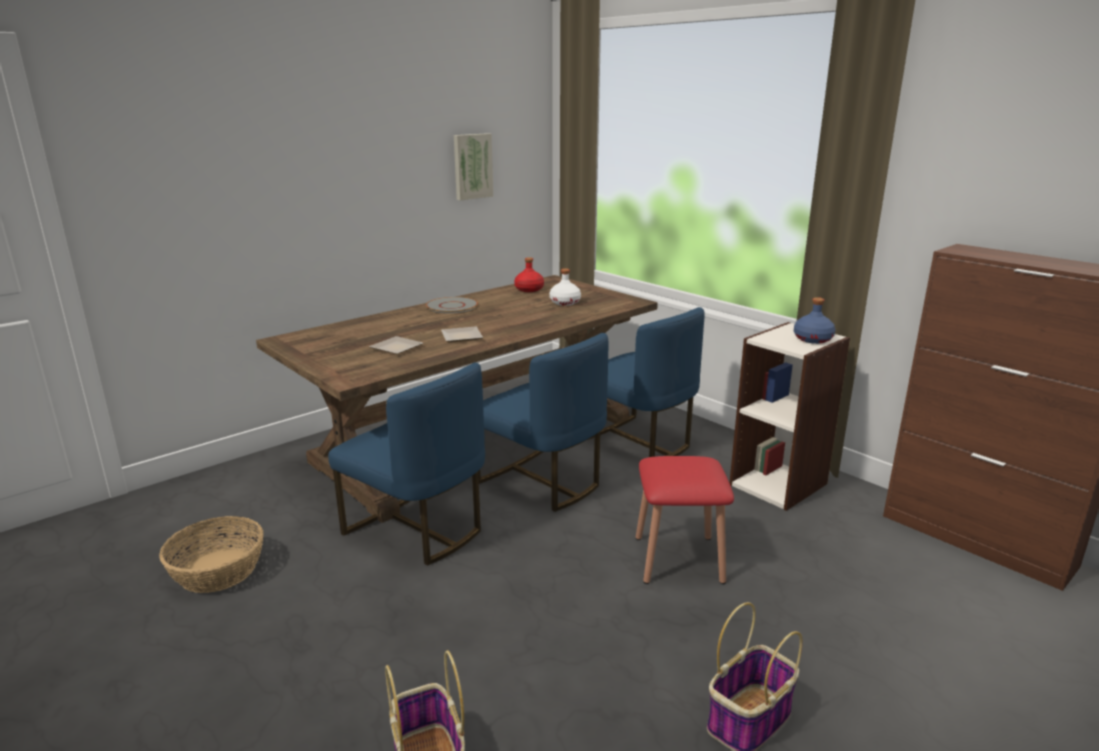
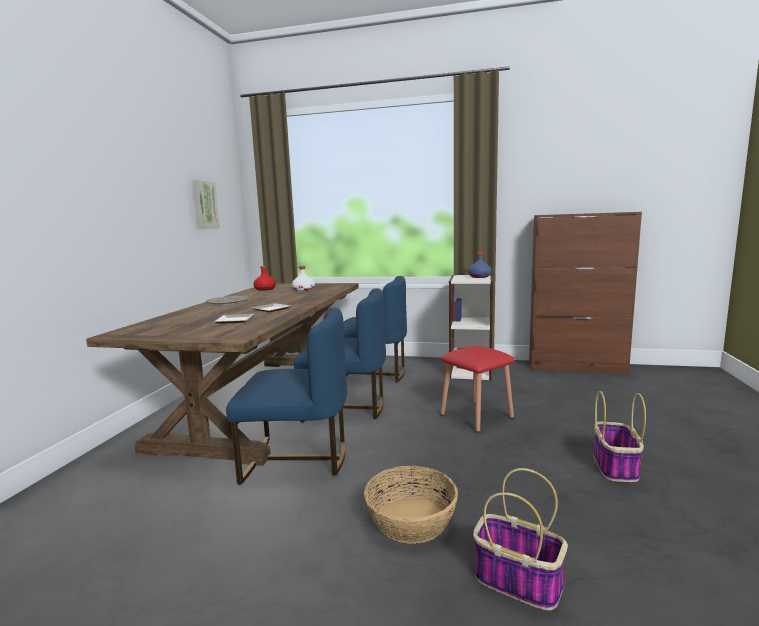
camera: 35 degrees left, 10 degrees down
basket [159,516,264,593] -> basket moved to [364,466,458,544]

